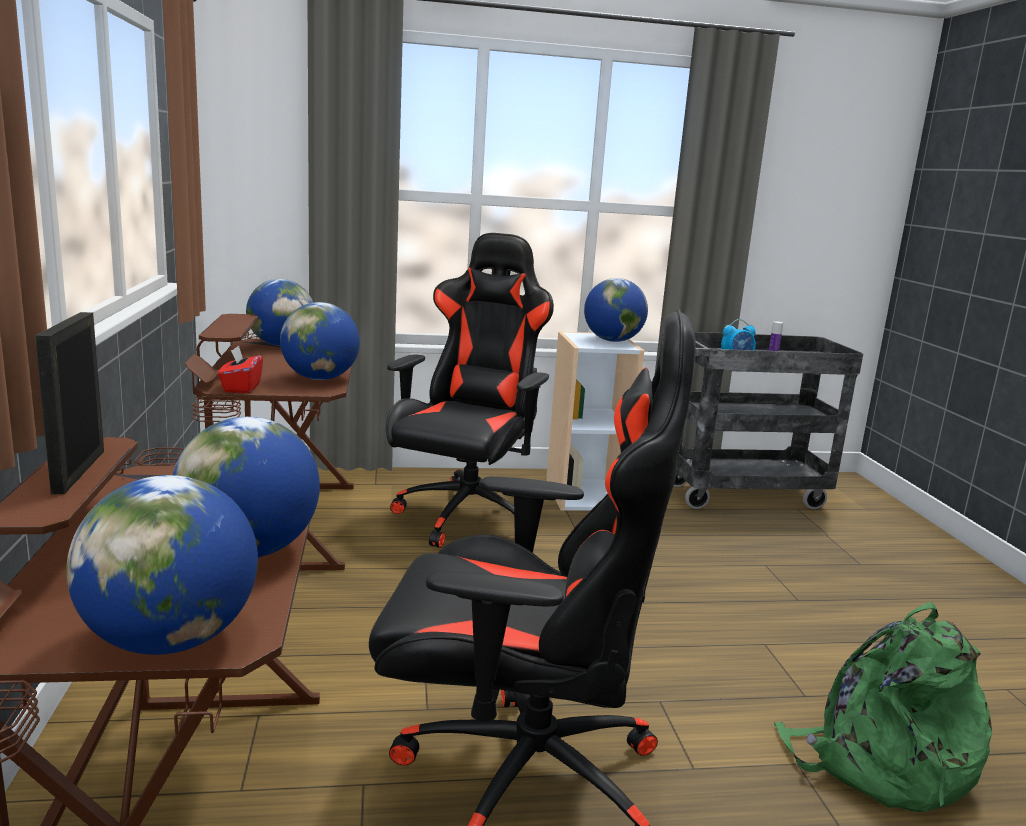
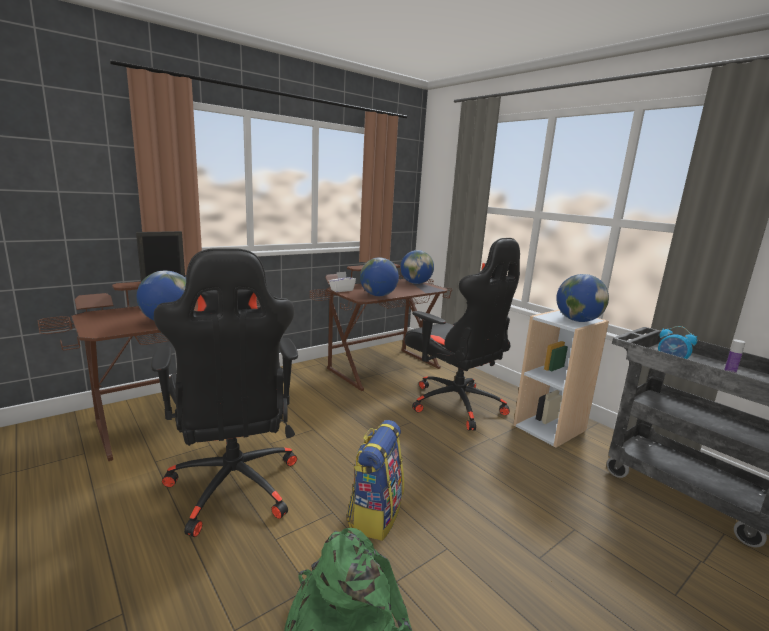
camera: 60 degrees right, 0 degrees up
globe [66,475,258,655] -> none
red tissue box [218,346,263,393] -> white tissue box [329,272,356,292]
black office chair [386,233,554,548] -> black office chair turned 60 degrees clockwise [405,238,520,431]
none -> backpack [347,420,404,541]

